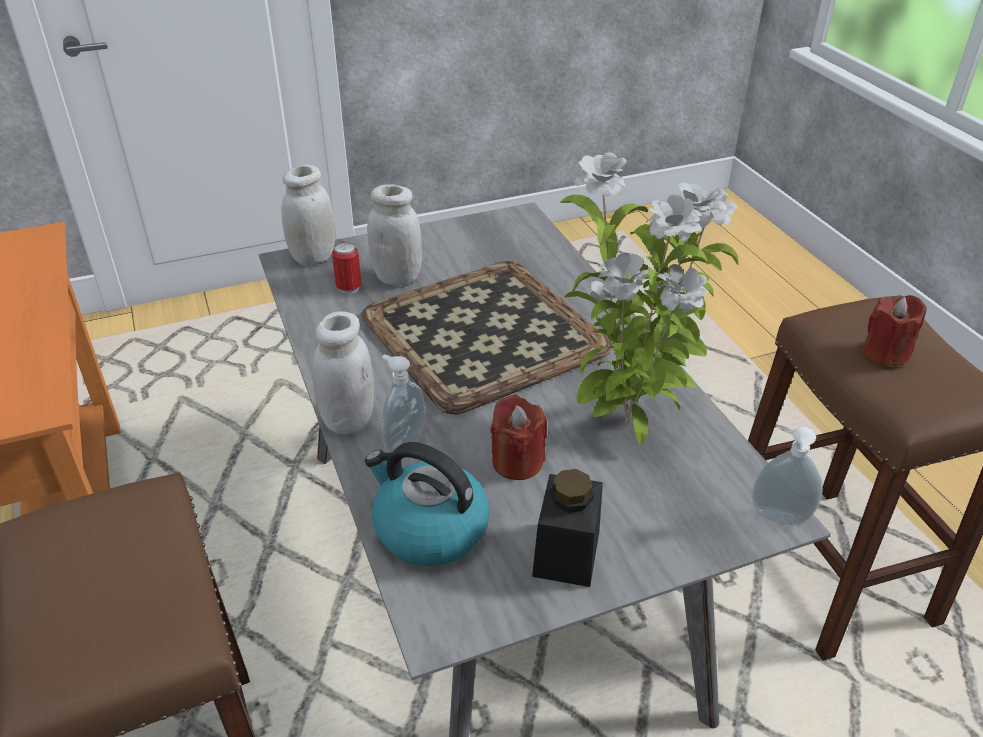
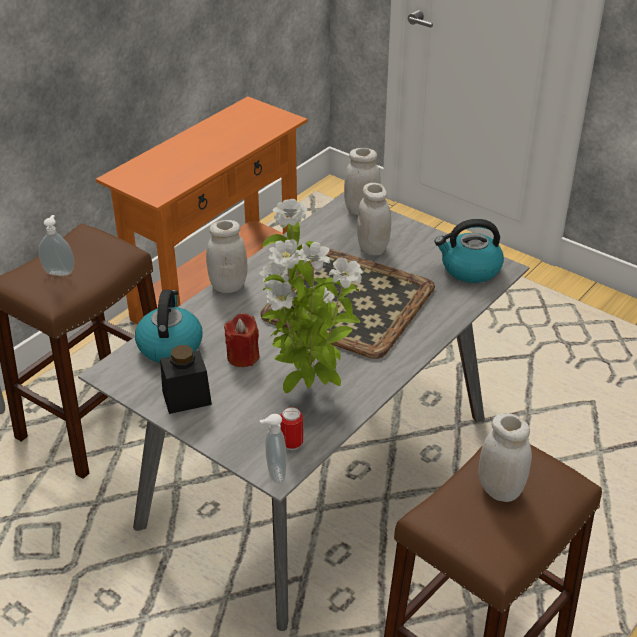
camera: 60 degrees right, 0 degrees up
can [332,242,361,294] -> can moved to [280,407,303,450]
soap dispenser [382,354,425,453] -> soap dispenser moved to [39,215,74,276]
red candle [863,295,927,367] -> white jar [479,413,532,502]
none -> kettle [435,219,504,283]

